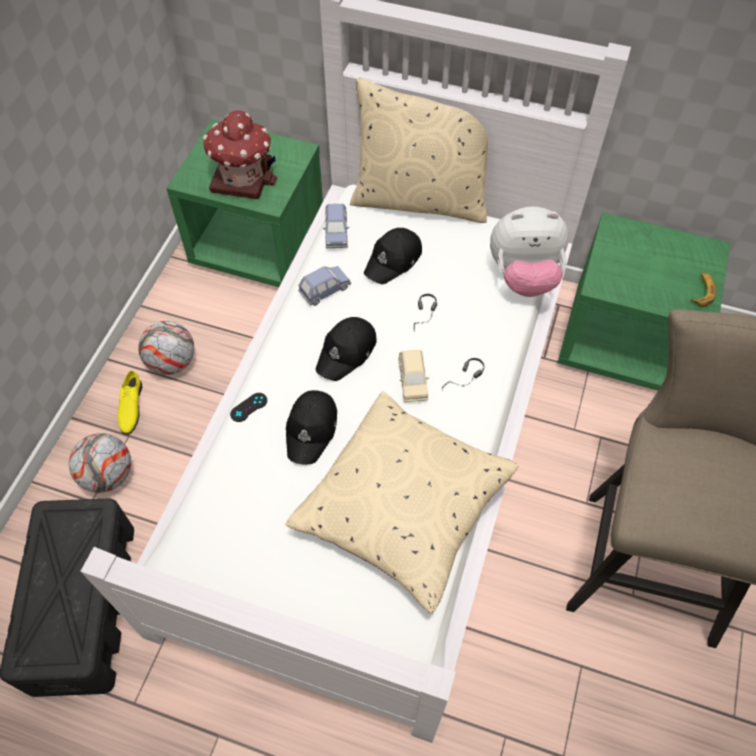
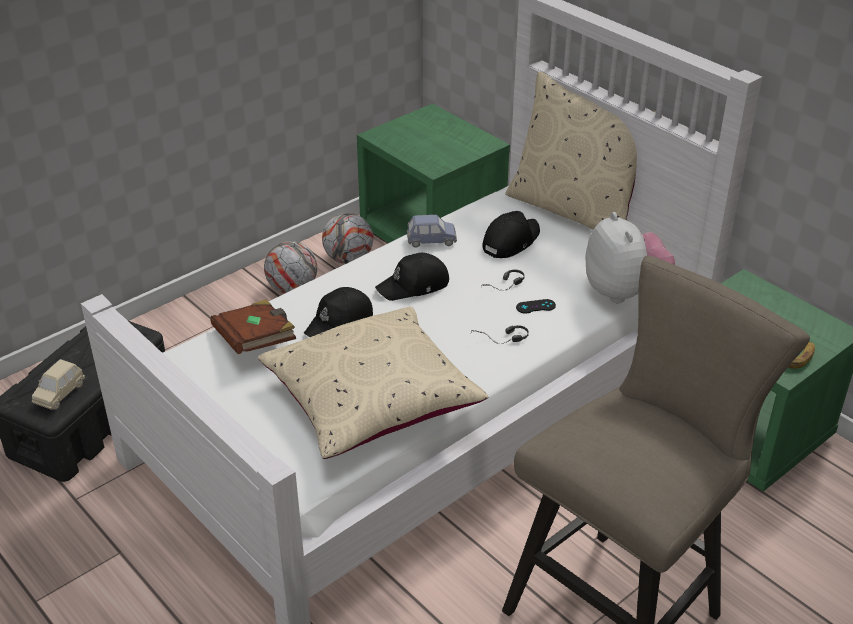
camera: 30 degrees right, 20 degrees down
football [69,433,131,493] -> football moved to [322,213,373,264]
yellow shoe [118,371,142,435] -> none
toy house [203,110,277,199] -> none
black game controller [230,393,267,422] -> black game controller moved to [516,299,556,314]
blue toy car [323,204,349,248] -> none
black cap [364,228,422,284] -> black cap turned 150 degrees clockwise [482,211,540,258]
beige toy car [398,350,429,402] -> beige toy car moved to [32,359,85,410]
plush toy [490,207,569,297] -> plush toy turned 135 degrees counterclockwise [586,212,675,303]
none -> brown book [210,299,296,354]

